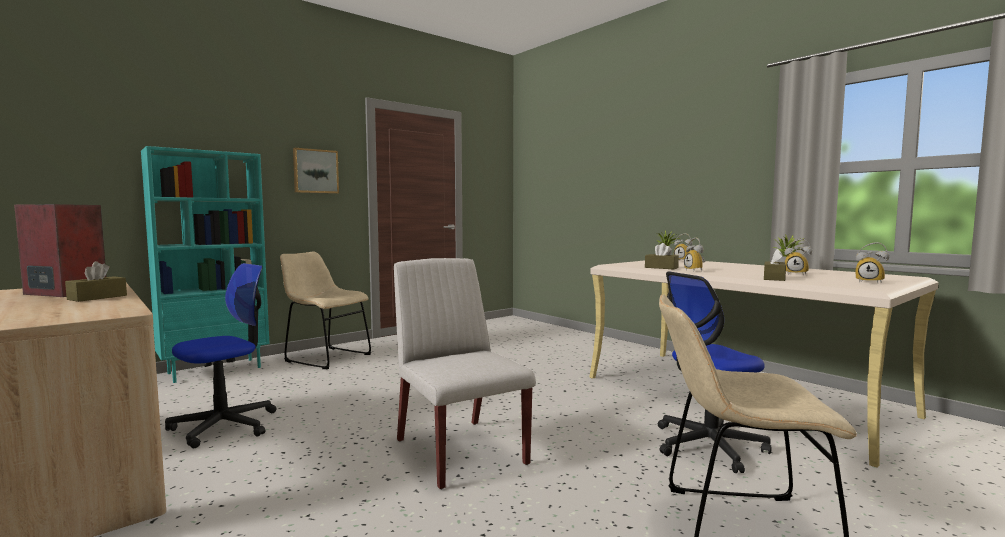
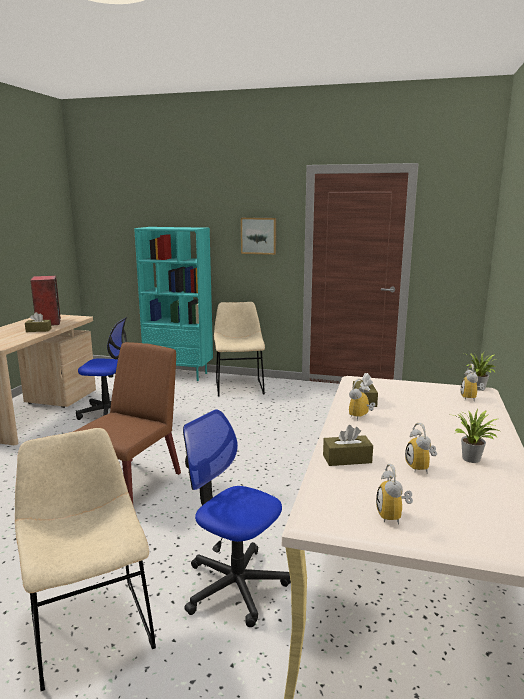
camera: 55 degrees right, 10 degrees up
white chair [394,258,536,490] -> brown chair [73,342,181,503]

